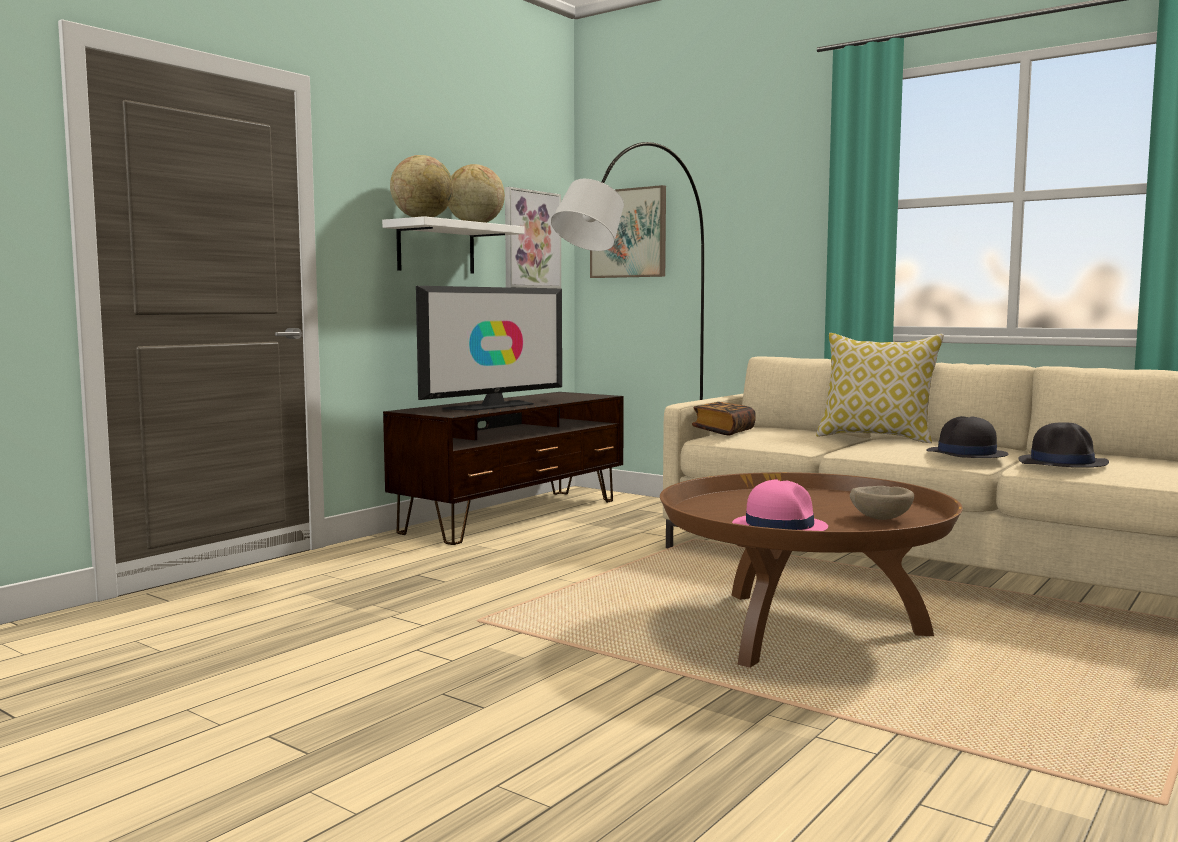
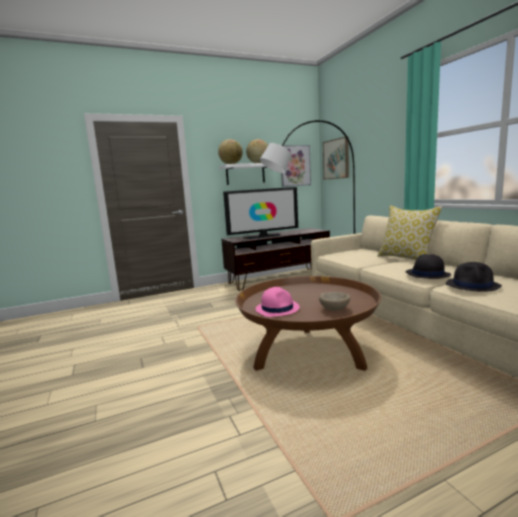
camera: 30 degrees right, 5 degrees up
book [692,402,756,435] -> none

